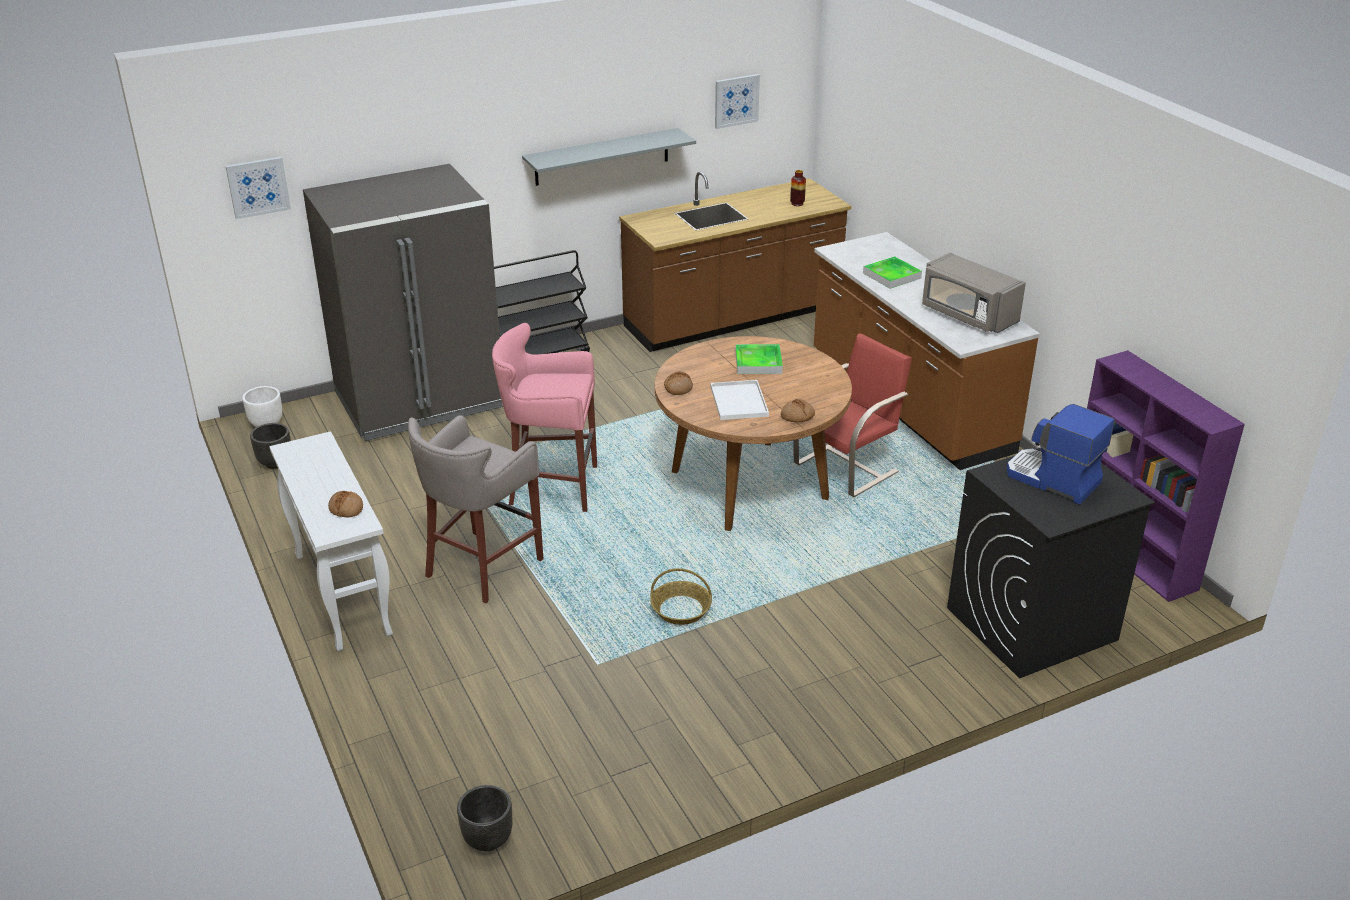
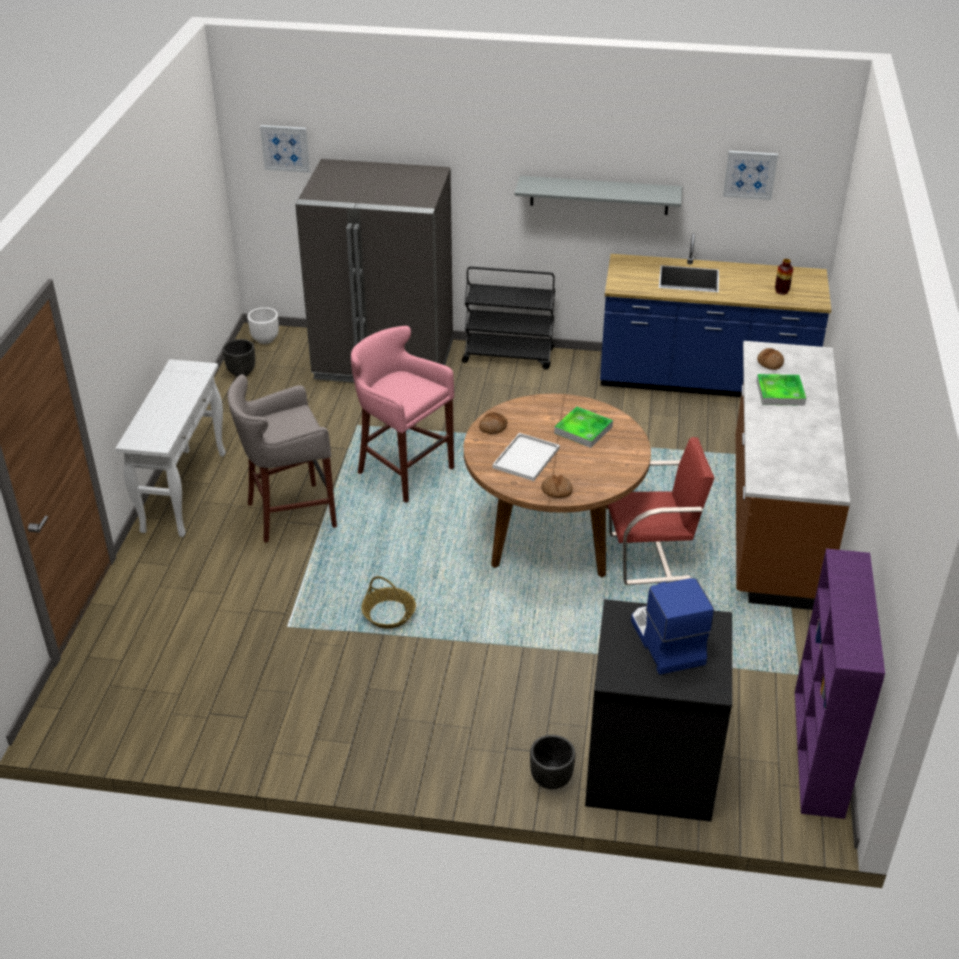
camera: 35 degrees right, 5 degrees up
bread [328,491,363,517] -> bread moved to [757,348,784,370]
black planter [457,785,512,852] -> black planter moved to [530,735,576,789]
brown counter [619,172,852,352] -> blue counter [600,233,831,397]
grey microwave [922,253,1026,333] -> none

